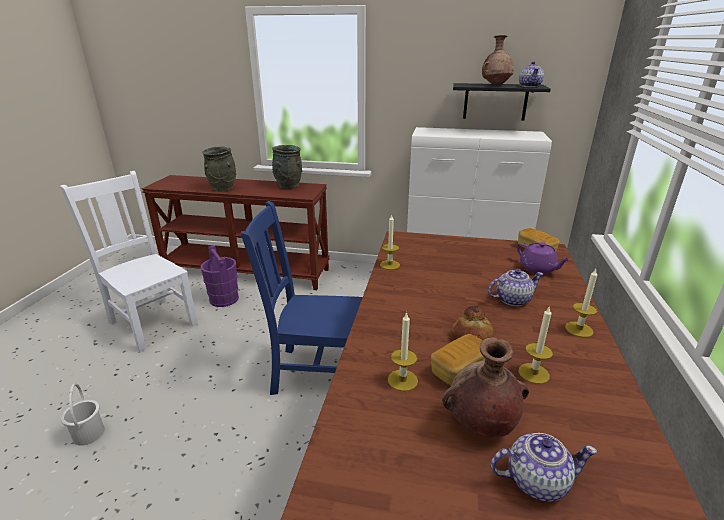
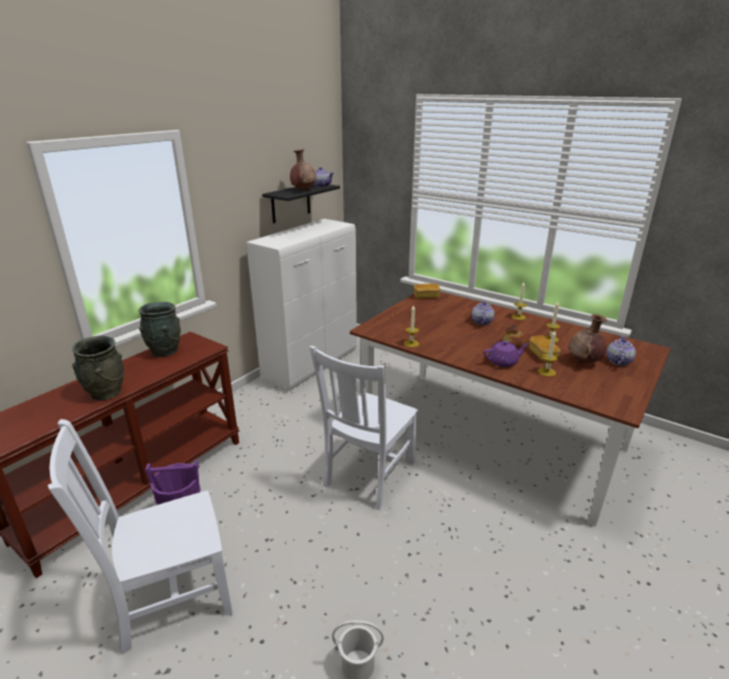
camera: 65 degrees left, 0 degrees up
blue chair [241,201,363,395] -> white chair [310,346,418,510]
purple teapot [516,242,571,274] -> purple teapot moved to [483,341,528,367]

